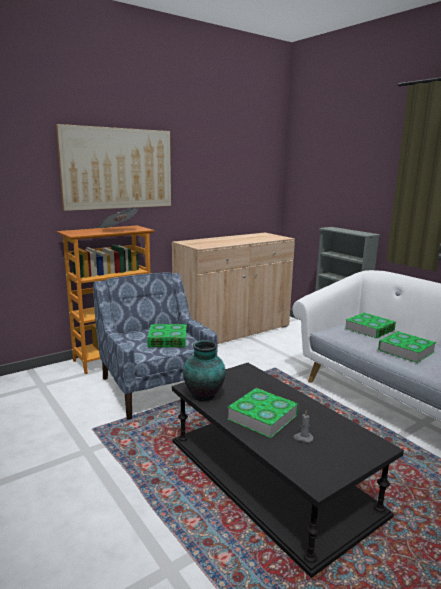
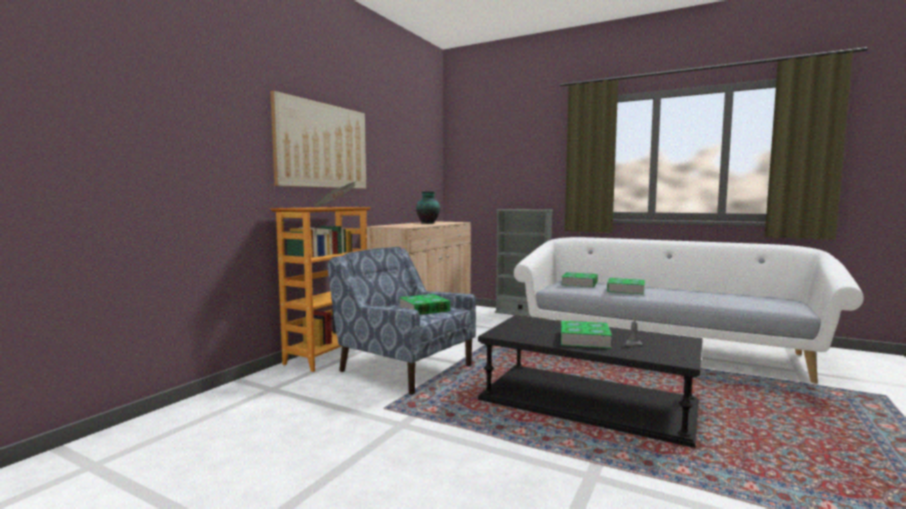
camera: 25 degrees left, 10 degrees down
vase [183,340,226,401] -> vase moved to [416,191,440,224]

